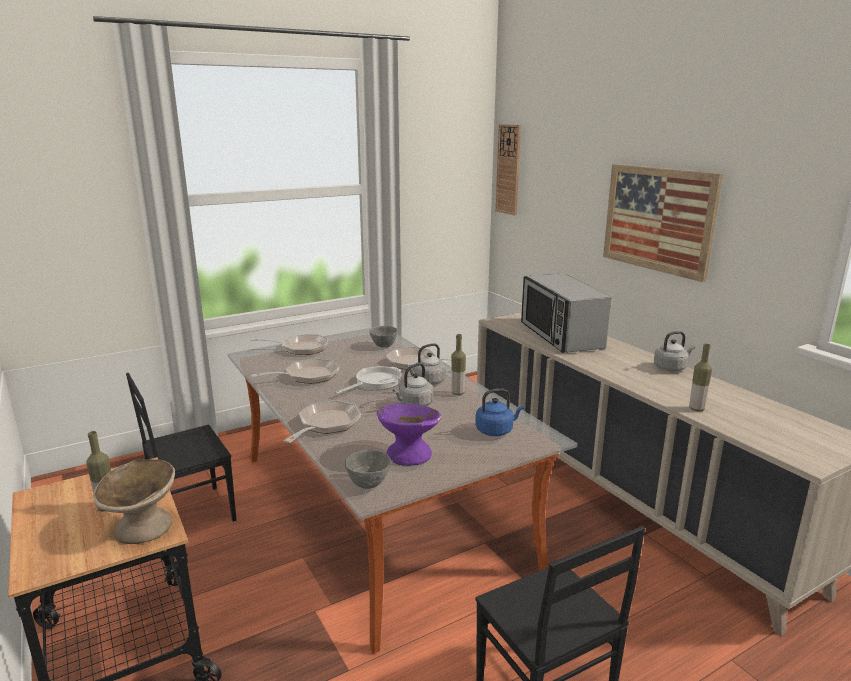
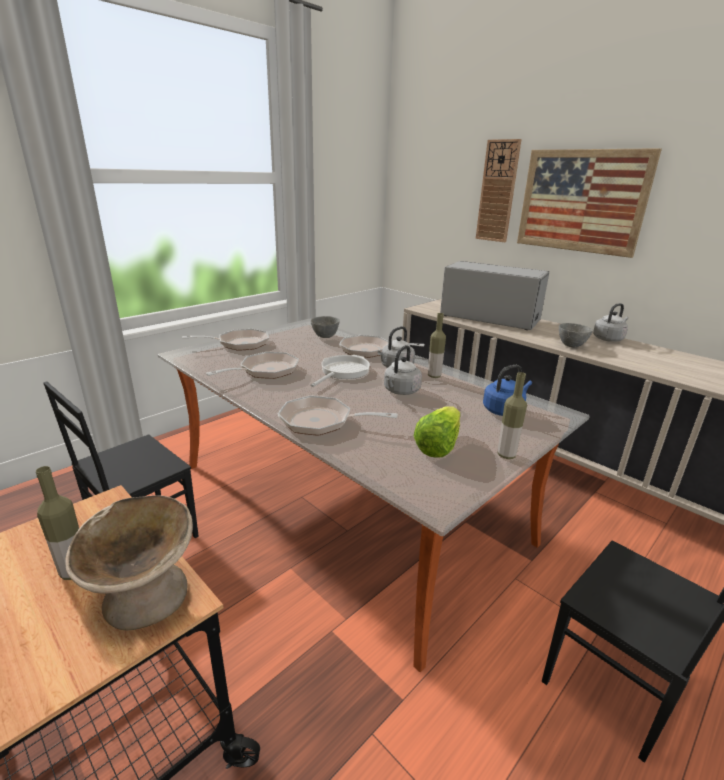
camera: 15 degrees left, 5 degrees up
frying pan [284,400,361,443] -> frying pan turned 90 degrees counterclockwise [278,395,398,436]
grey bowl [345,450,391,489] -> grey bowl moved to [559,323,593,347]
purple bowl [377,403,441,466] -> lettuce [414,406,461,458]
wall clock [496,124,521,215] -> wall clock moved to [476,139,522,242]
microwave [521,273,611,353] -> microwave turned 150 degrees clockwise [440,261,549,330]
bottle [689,344,712,411] -> bottle moved to [498,372,527,459]

